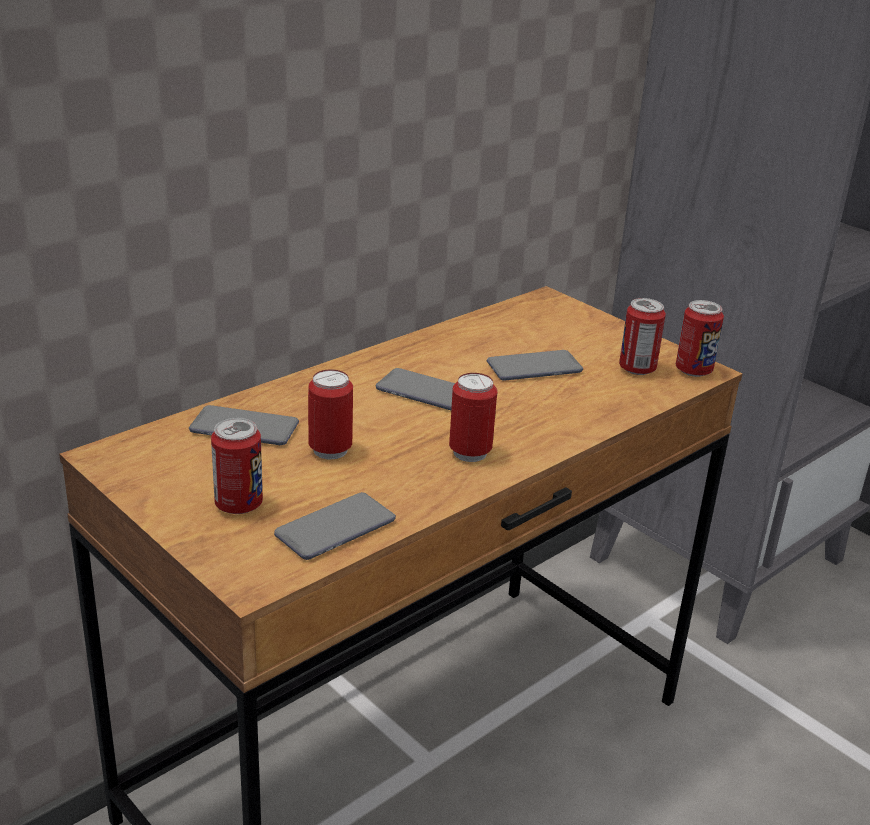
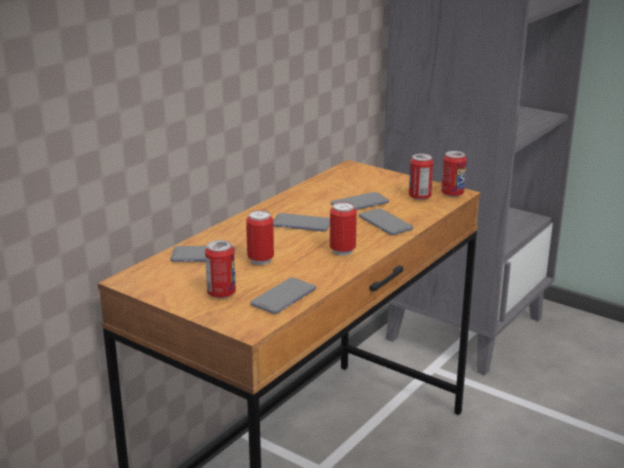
camera: 10 degrees left, 5 degrees down
none -> phone [358,208,413,235]

